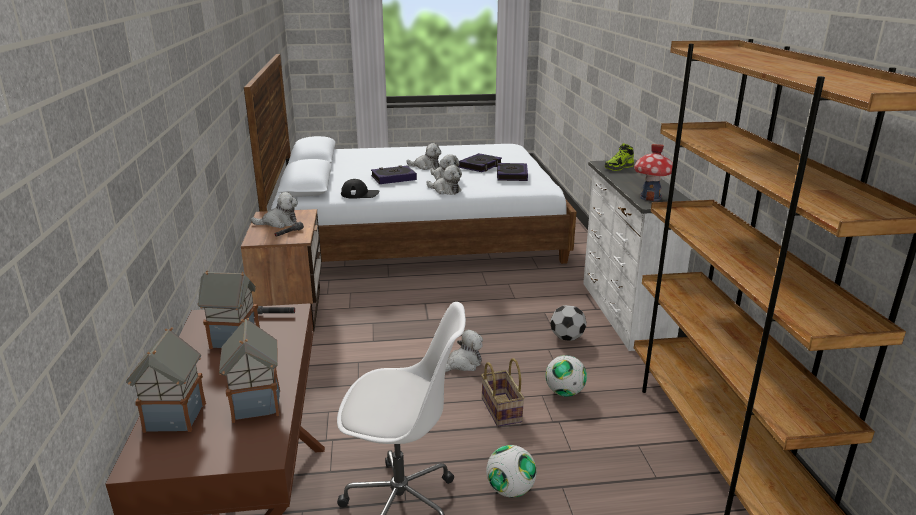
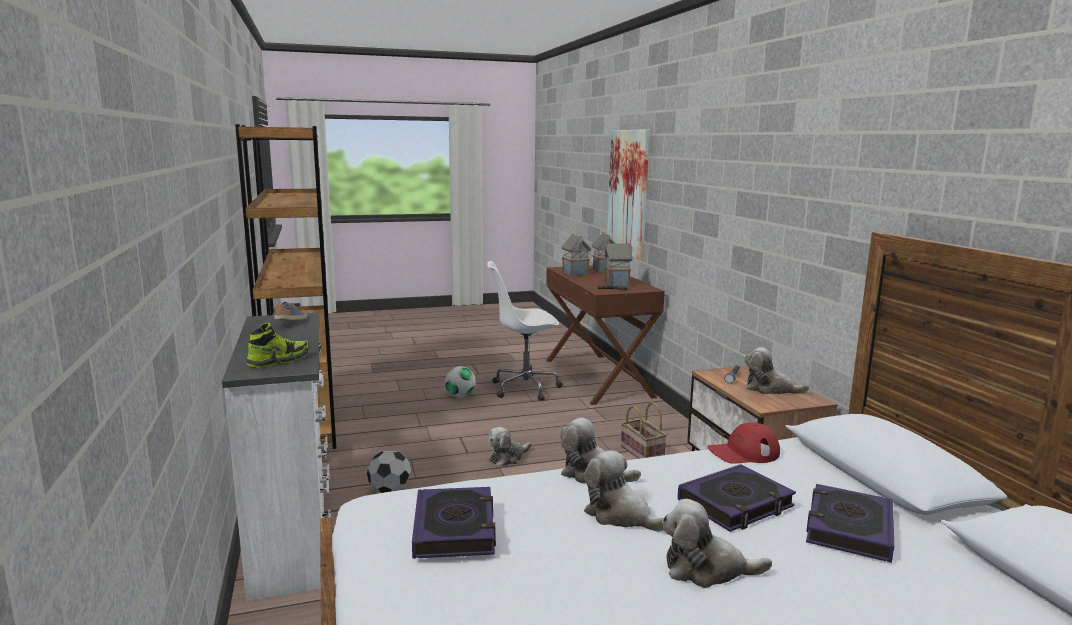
camera: 170 degrees right, 10 degrees down
plush toy [251,192,298,228] -> plush toy turned 45 degrees clockwise [745,347,809,394]
black cap [341,179,380,199] -> red cap [707,422,780,464]
book [458,153,502,172] -> book moved to [806,484,894,563]
basket [481,358,524,427] -> basket moved to [621,402,667,459]
football [546,355,587,397] -> none
toy house [634,144,673,201] -> shoe [274,302,307,320]
none -> picture [607,129,650,259]

